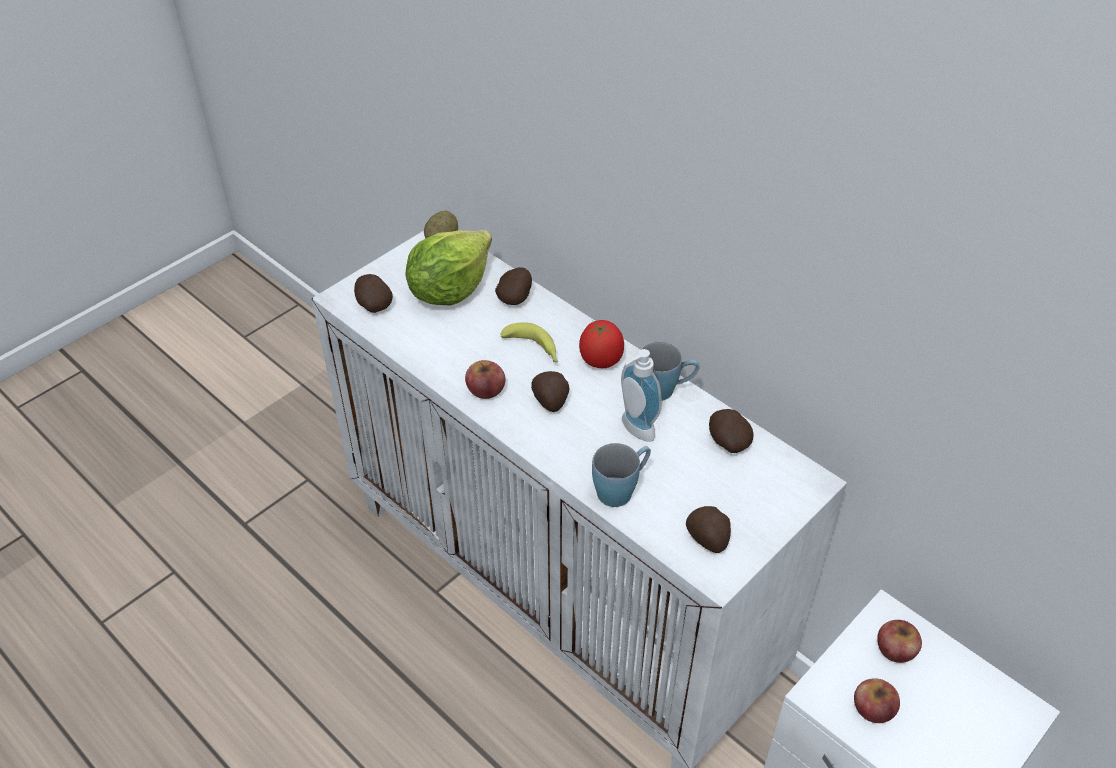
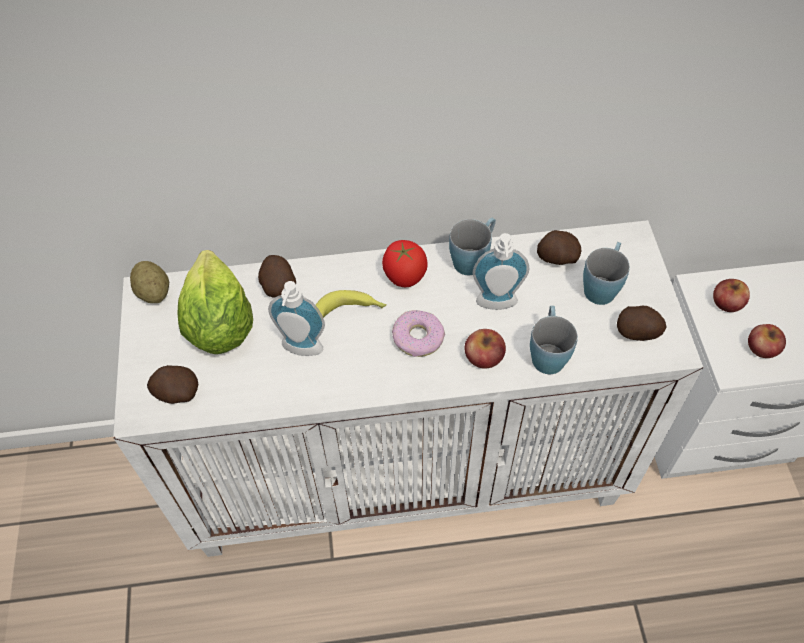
camera: 50 degrees left, 10 degrees up
apple [465,360,505,399] -> apple moved to [465,329,506,369]
potato [531,371,569,412] -> donut [392,310,445,357]
none -> soap dispenser [268,281,325,356]
none -> blue mug [583,242,630,305]

